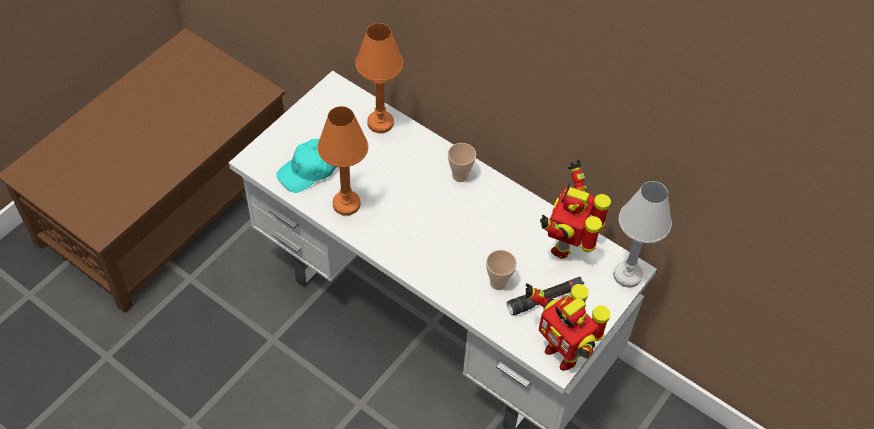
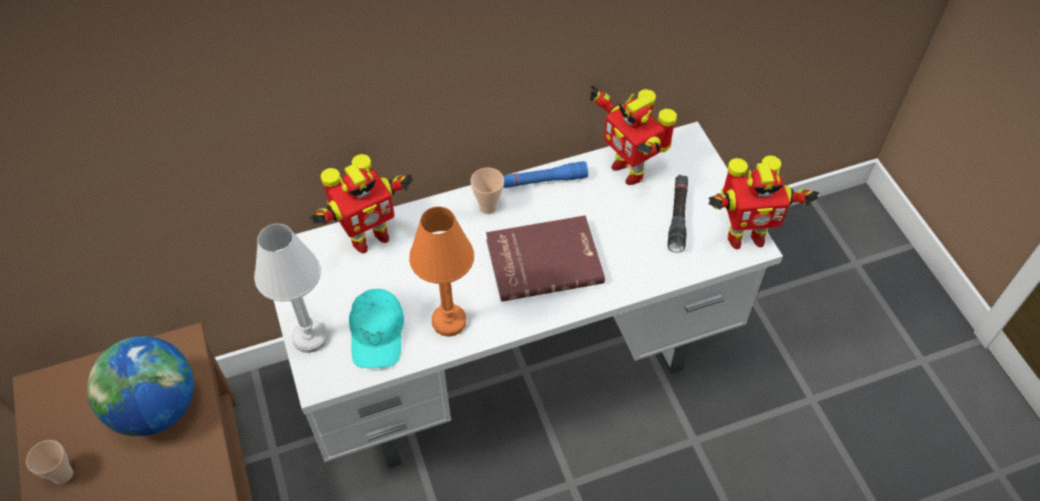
camera: 55 degrees left, 0 degrees up
orange table lamp [355,23,403,133] -> toy robot [310,154,414,253]
cup [486,250,517,290] -> cup moved to [26,440,73,484]
white table lamp [613,181,672,288] -> white table lamp moved to [254,224,328,353]
none -> globe [87,336,194,437]
none -> red book [486,216,605,302]
none -> blue flashlight [503,161,588,188]

